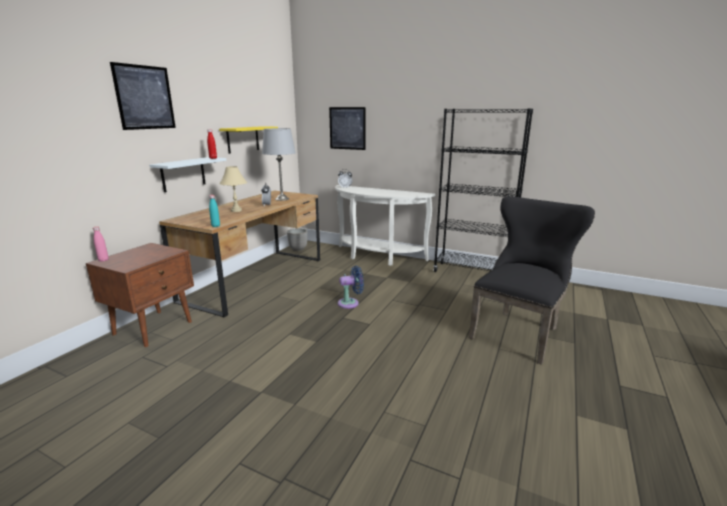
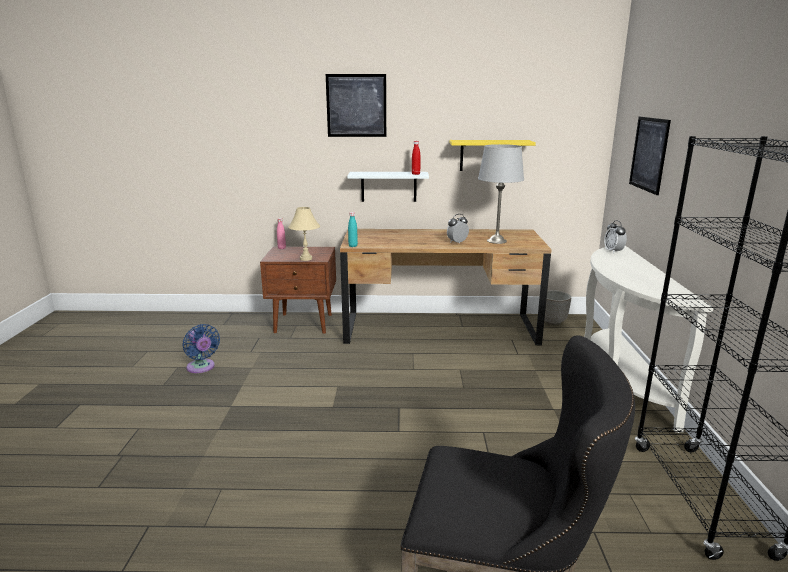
camera: 65 degrees right, 0 degrees up
beige table lamp [219,166,247,212] -> beige table lamp moved to [288,207,320,261]
blue fan [338,266,364,309] -> blue fan moved to [182,324,220,373]

